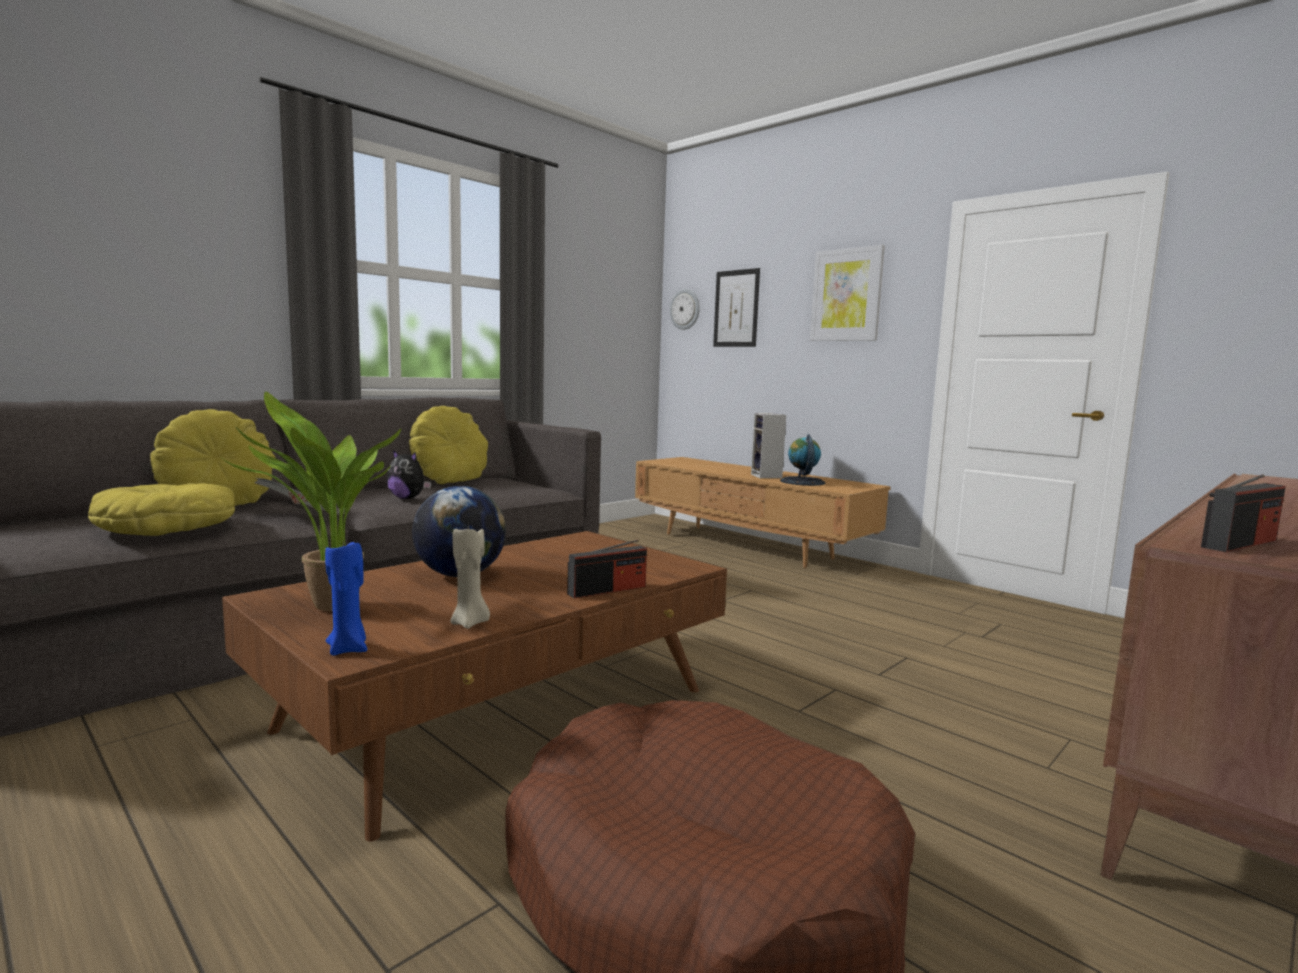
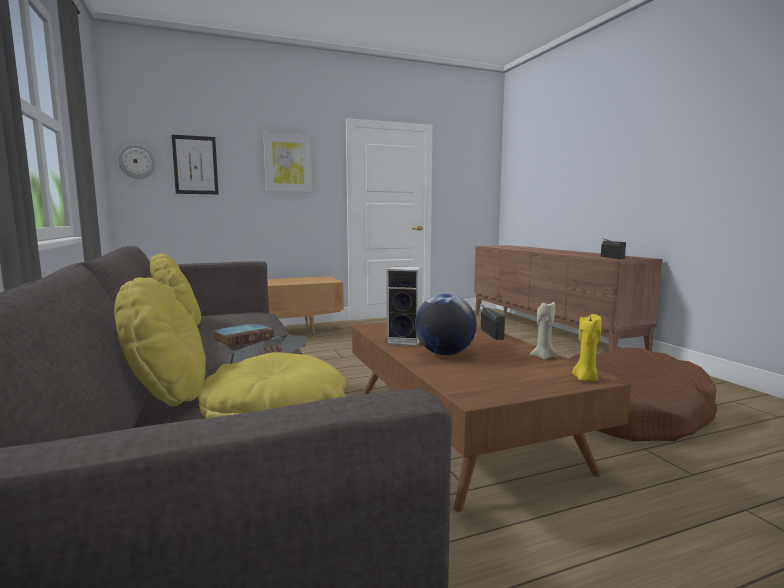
camera: 65 degrees left, 0 degrees up
potted plant [223,392,401,611] -> none
blue candle [325,540,367,655] -> yellow candle [572,314,601,382]
plush toy [387,450,431,499] -> book [213,323,274,347]
speaker [751,413,786,478] -> speaker moved to [387,266,422,346]
globe [780,434,825,486] -> none

